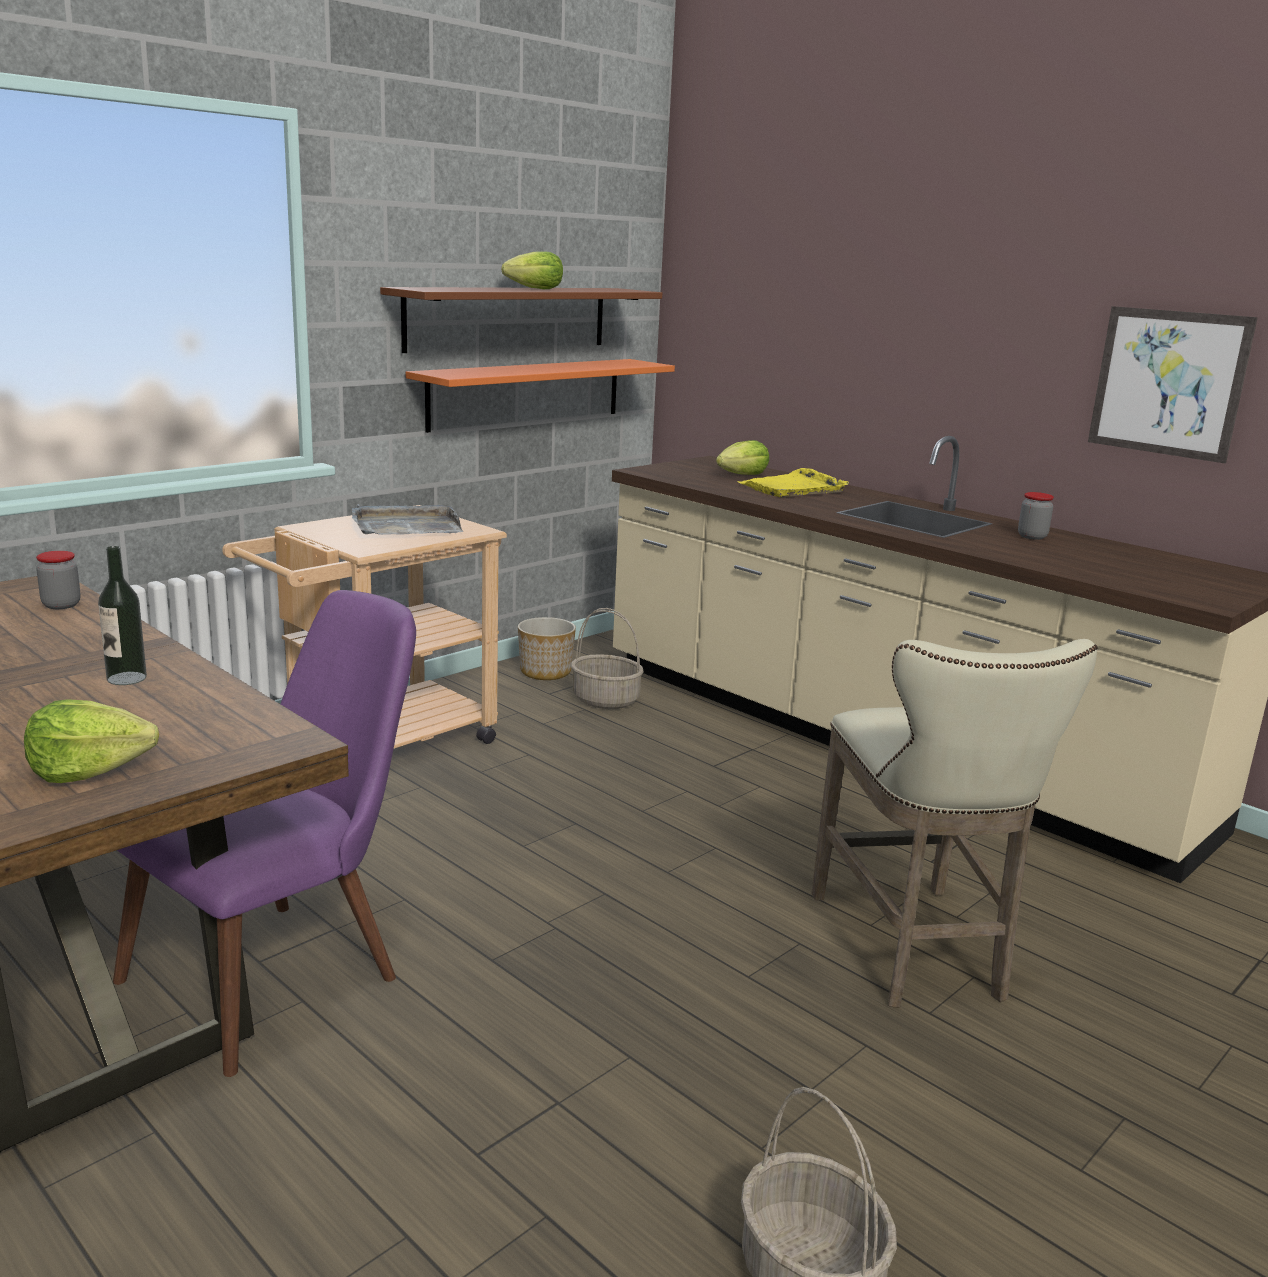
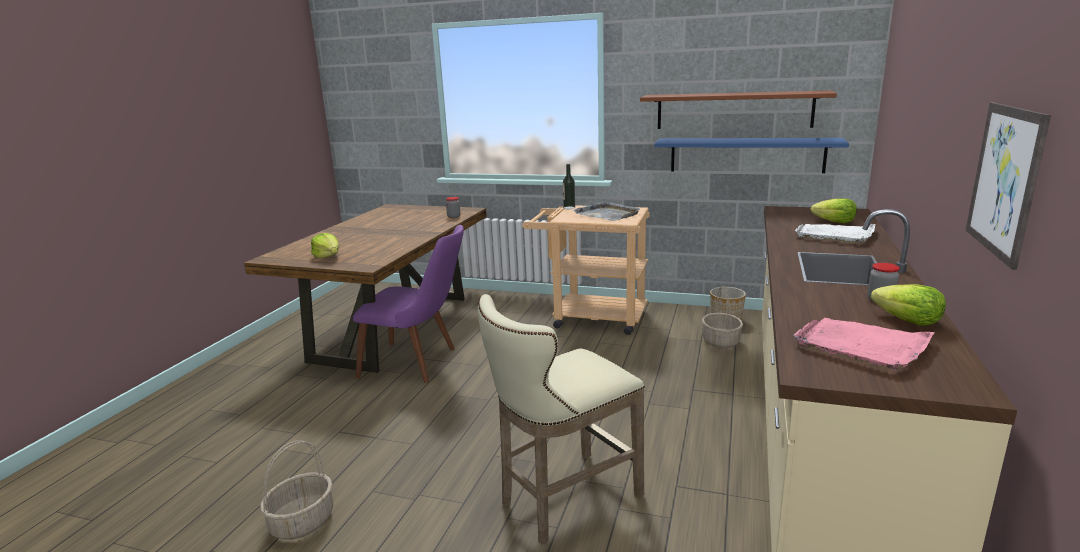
camera: 65 degrees right, 0 degrees up
bottle [98,546,147,685] -> bottle moved to [563,164,575,209]
orange shelf [406,359,675,433] -> blue shelf [654,138,849,173]
lettuce [501,251,563,289] -> lettuce moved to [871,284,946,326]
yellow tray [737,468,849,497] -> white tray [795,224,876,243]
none -> pink tray [793,318,935,371]

